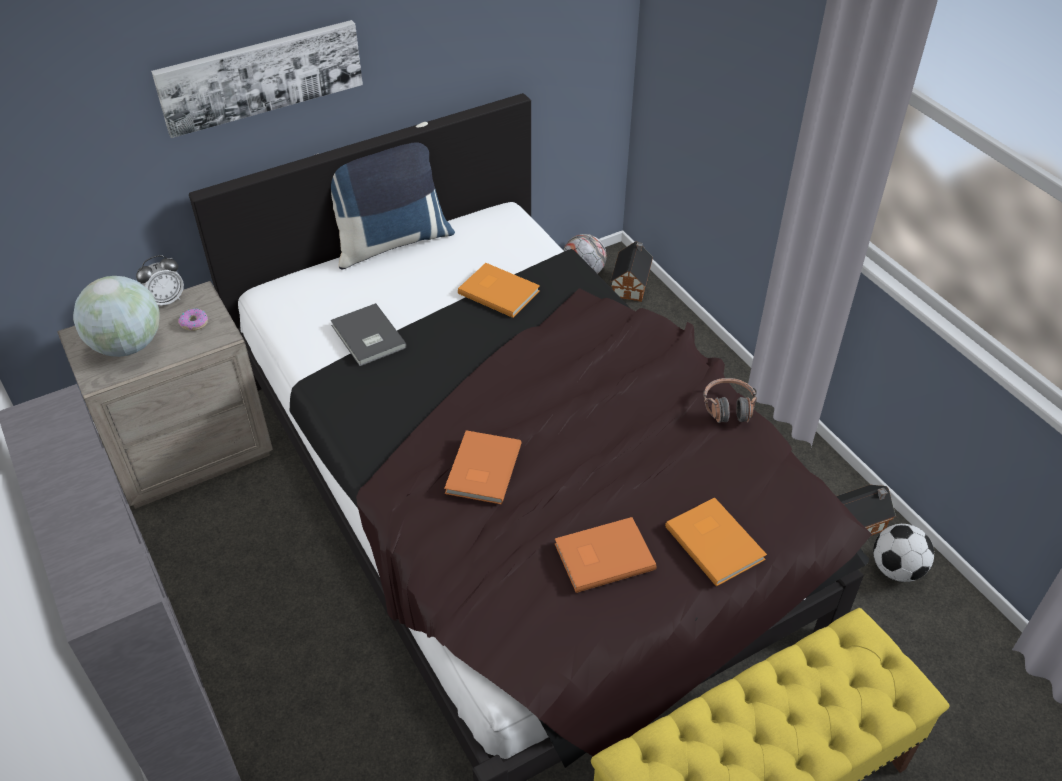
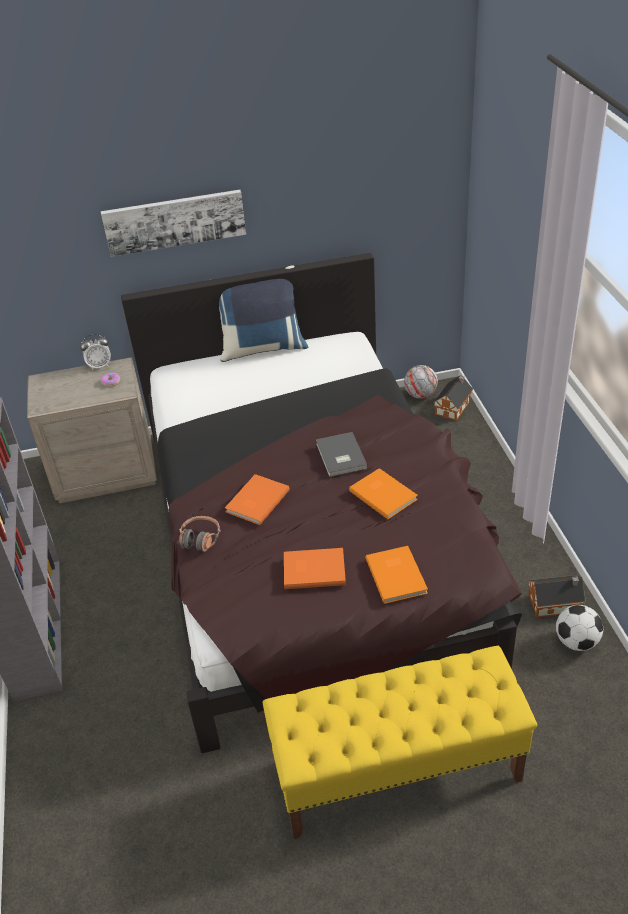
camera: 20 degrees right, 5 degrees down
globe [73,276,160,357] -> none
grey book [330,303,407,366] -> grey book moved to [316,432,368,477]
orange book [458,263,540,318] -> orange book moved to [349,468,418,519]
headphones [703,378,757,423] -> headphones moved to [179,516,221,552]

